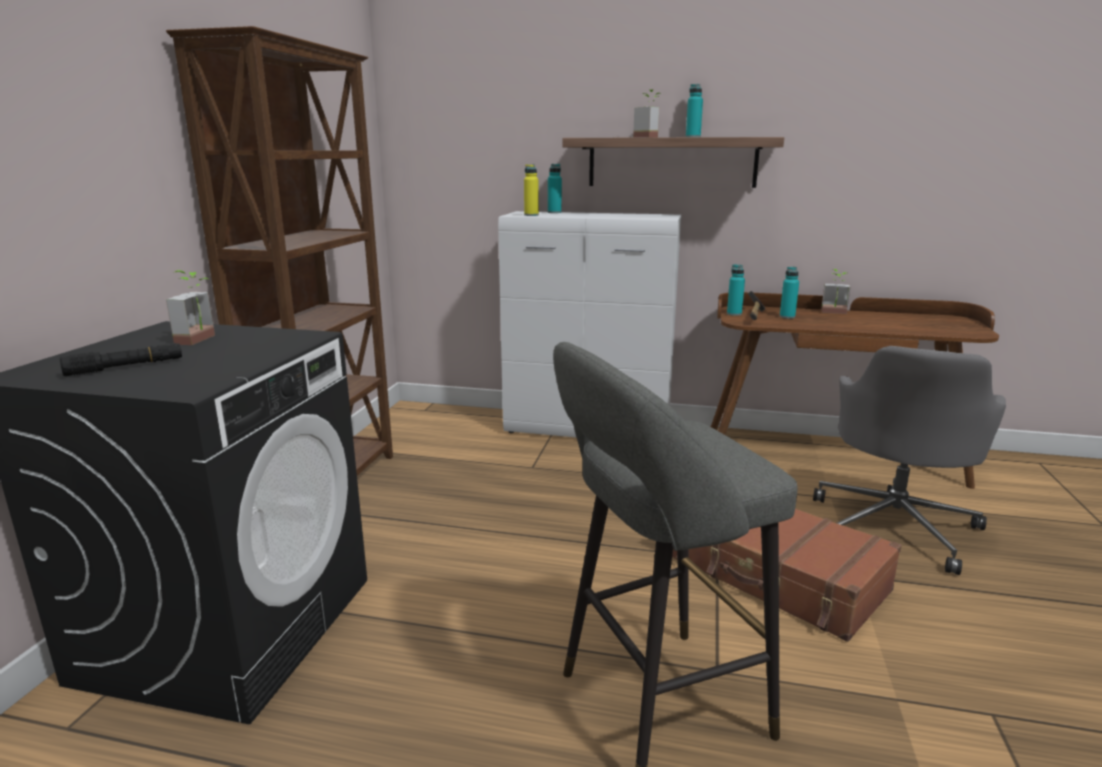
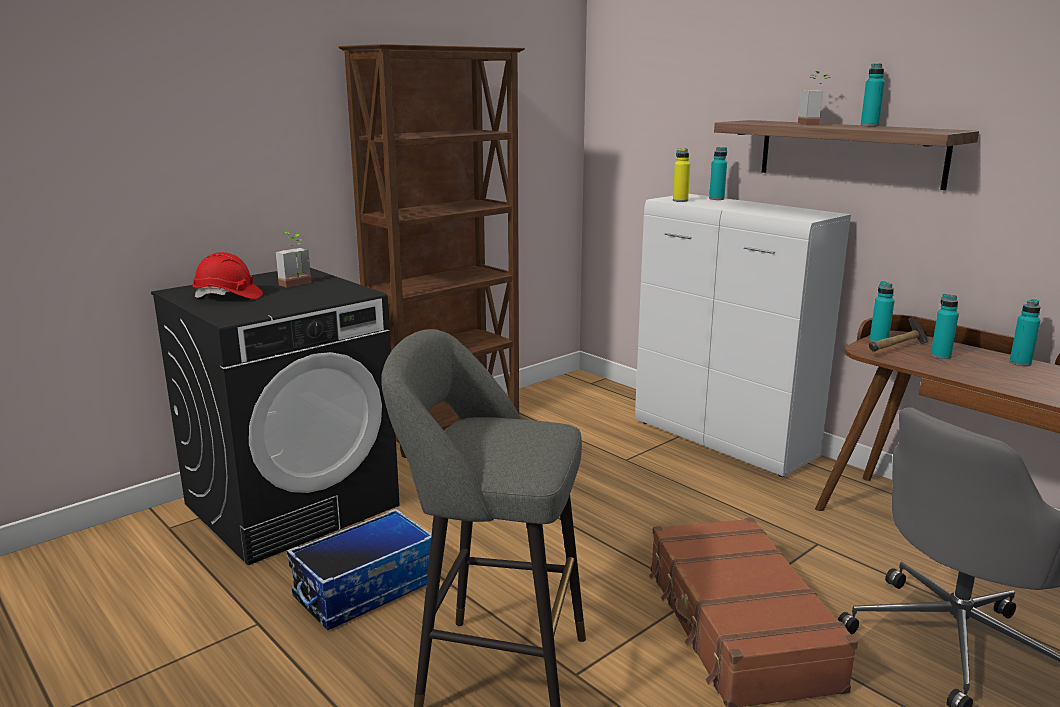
camera: 35 degrees right, 0 degrees up
black flashlight [59,343,182,376] -> red hard hat [192,252,263,299]
potted plant [821,269,851,314] -> turquoise bottle [1009,299,1041,366]
none -> storage box [287,509,432,630]

